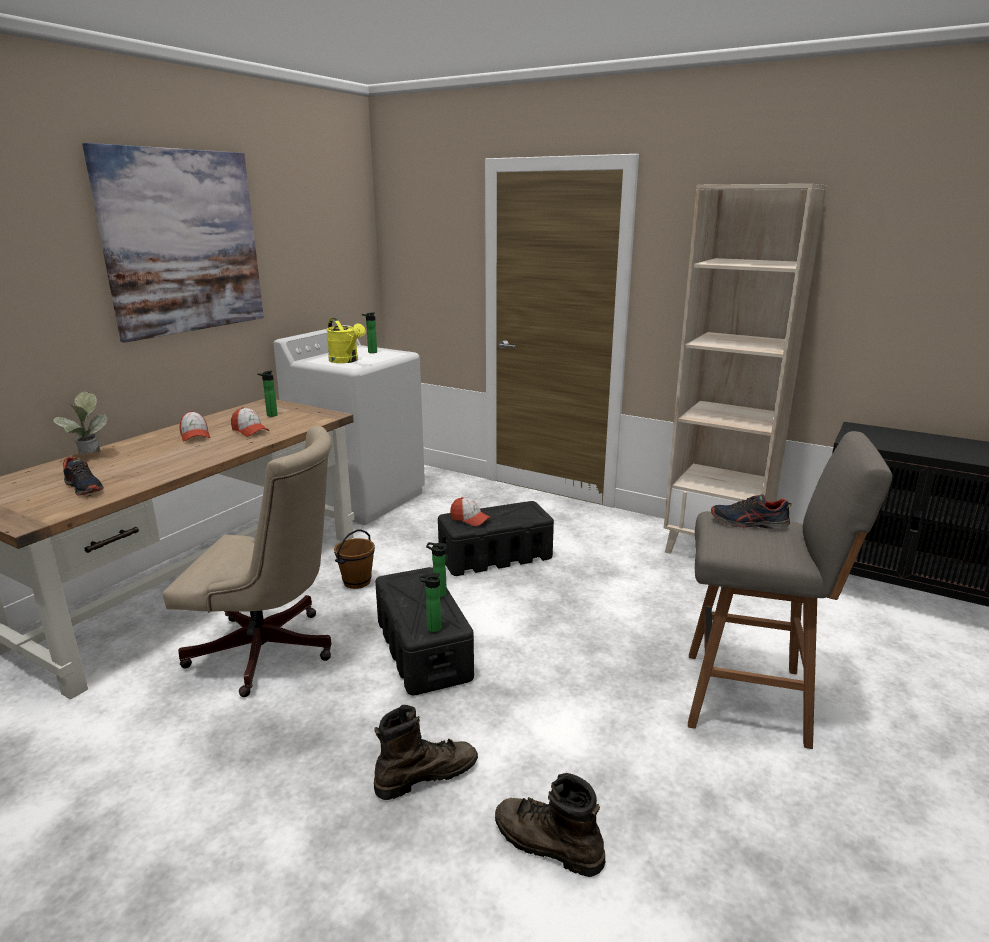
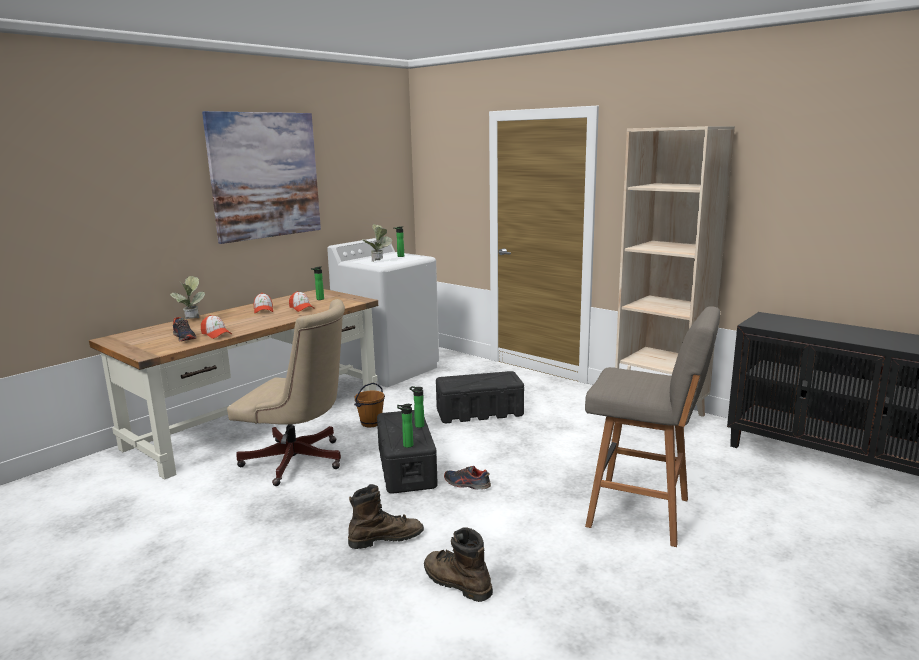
camera: 10 degrees right, 5 degrees down
yellow watering can [326,318,366,363] -> potted plant [362,224,392,262]
cap [450,497,491,526] -> cap moved to [201,315,232,339]
shoe [711,494,792,529] -> shoe moved to [444,466,491,490]

